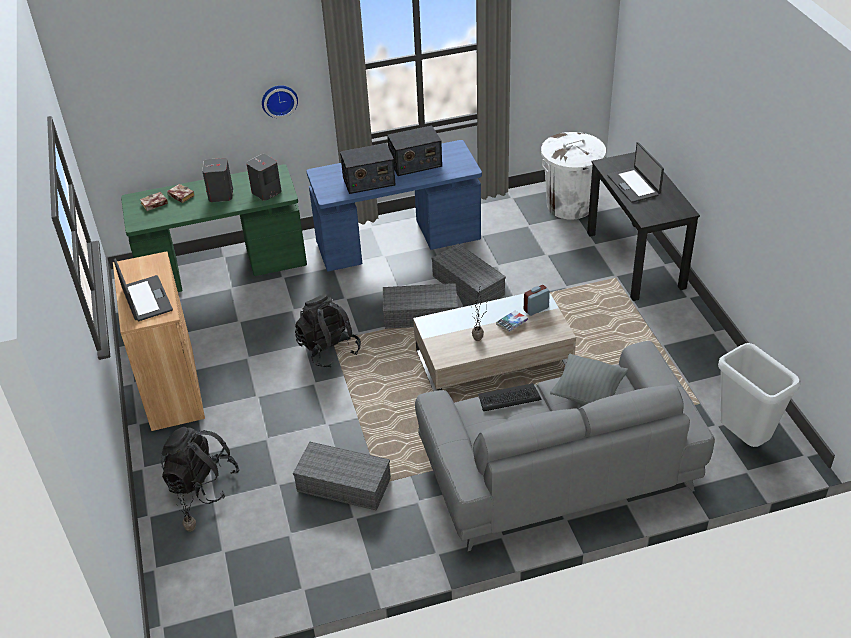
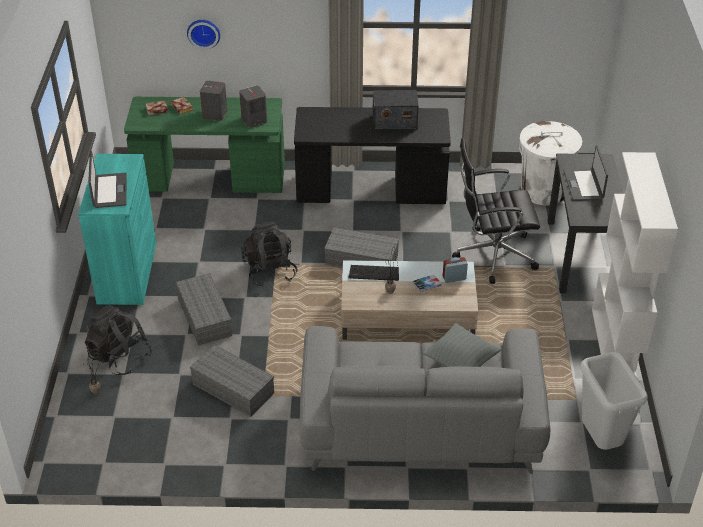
camera: 15 degrees right, 0 degrees up
brown cabinet [113,251,205,431] -> turquoise cabinet [78,154,156,305]
wall clock [262,85,298,118] -> wall clock moved to [187,20,220,49]
blue desk [307,140,482,271] -> black desk [294,107,451,204]
radio [340,143,396,194] -> none
grey storage box [431,243,506,305] -> grey storage box moved to [176,273,232,346]
keyboard [478,383,542,411] -> keyboard moved to [348,265,399,281]
none -> black office chair [452,138,540,284]
none -> white bookcase [592,152,678,377]

